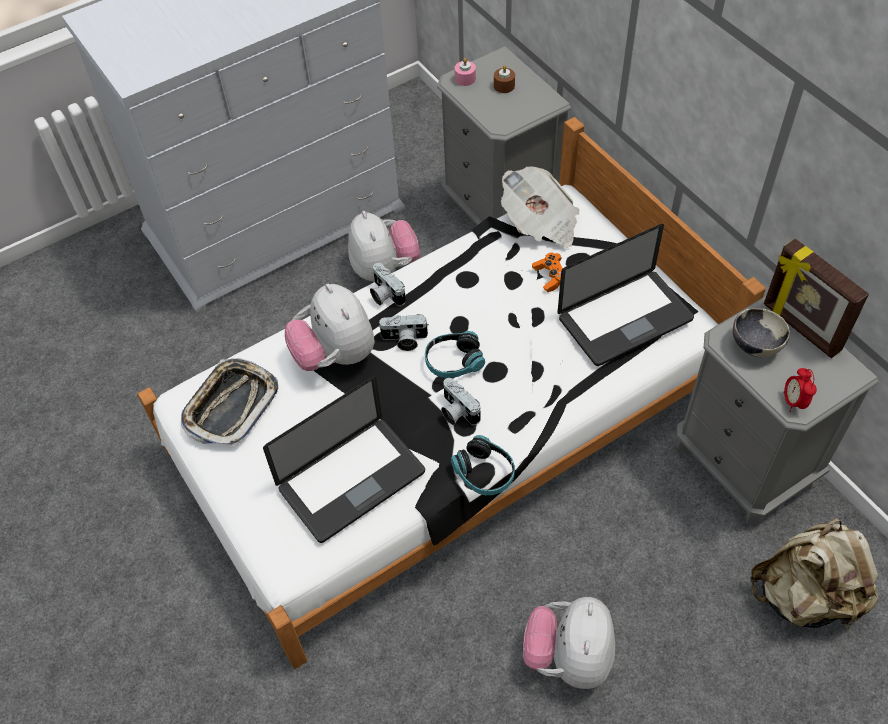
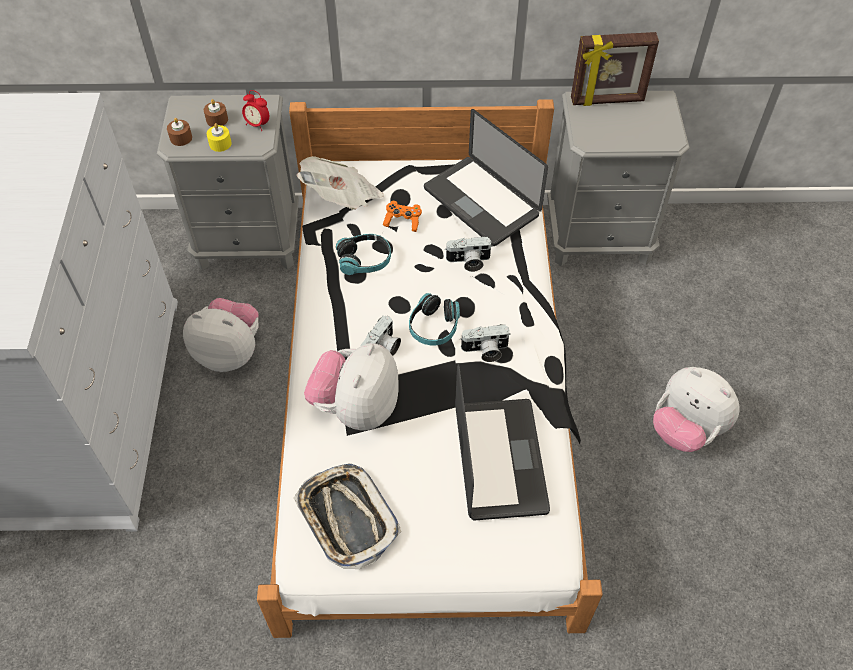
camera: 60 degrees left, 0 degrees up
plush toy [285,284,375,371] -> plush toy turned 105 degrees clockwise [304,343,399,430]
camera [370,263,406,306] -> camera moved to [445,236,493,272]
headphones [451,435,515,495] -> headphones moved to [336,234,391,275]
pink candle [455,58,476,86] -> brown candle [167,118,192,146]
laptop [557,224,694,366] -> laptop turned 135 degrees clockwise [424,109,548,246]
bowl [733,308,790,357] -> none
beige backpack [750,518,878,630] -> none
alarm clock [783,368,817,412] -> alarm clock moved to [242,90,269,131]
none -> yellow candle [207,123,232,152]

